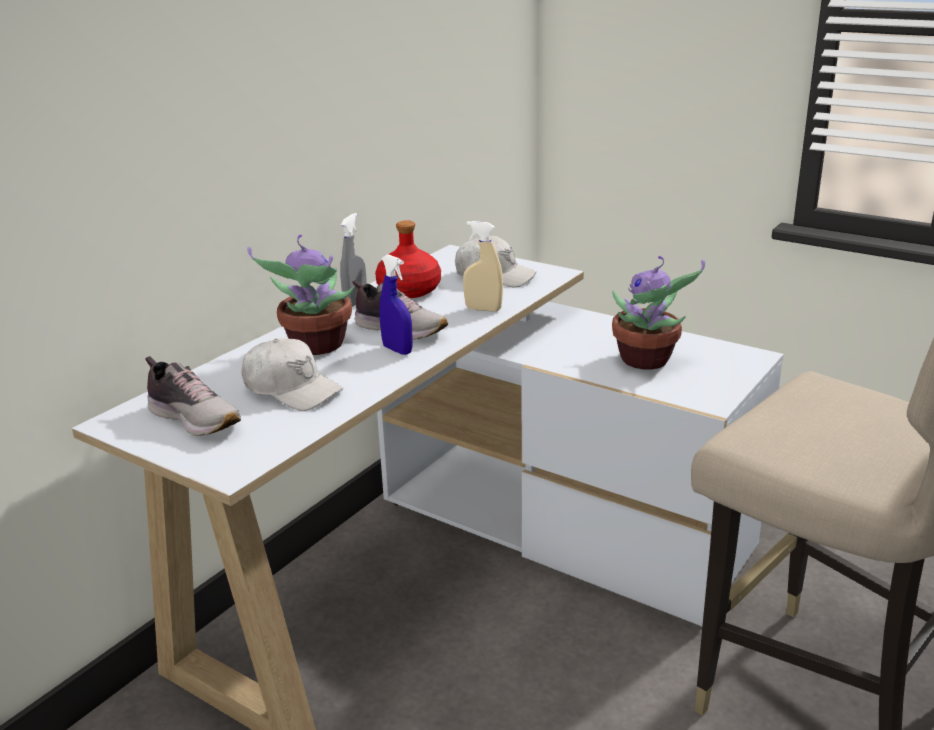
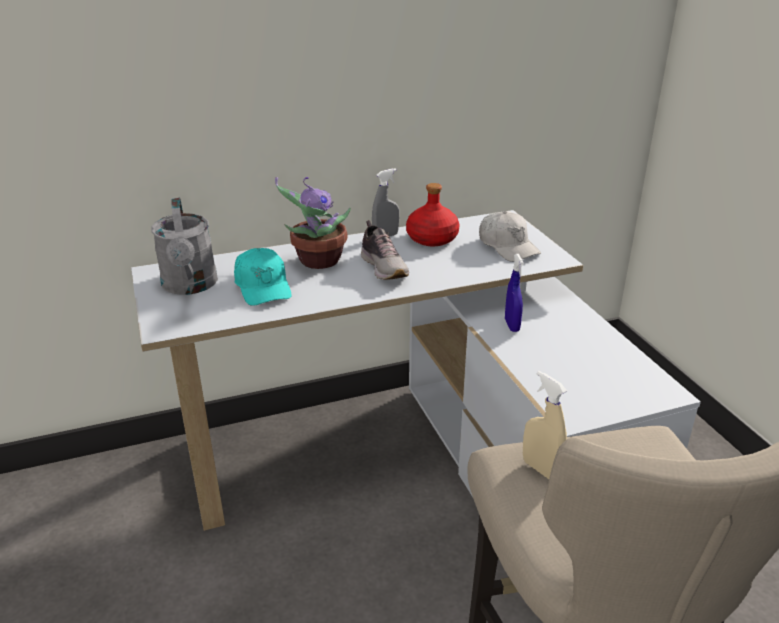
camera: 35 degrees right, 5 degrees up
shoe [146,356,241,436] -> grey watering can [151,197,218,295]
white cap [241,338,343,411] -> turquoise cap [234,248,292,306]
blue spray bottle [379,254,413,355] -> blue spray bottle moved to [505,254,524,332]
beige spray bottle [463,221,503,312] -> beige spray bottle moved to [523,371,567,479]
potted plant [612,256,705,370] -> none

